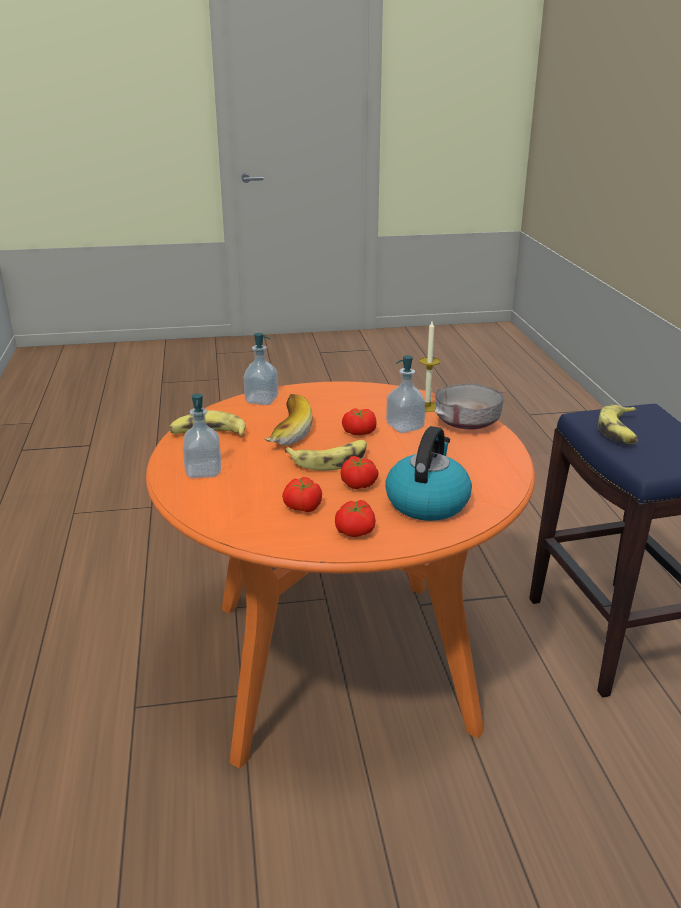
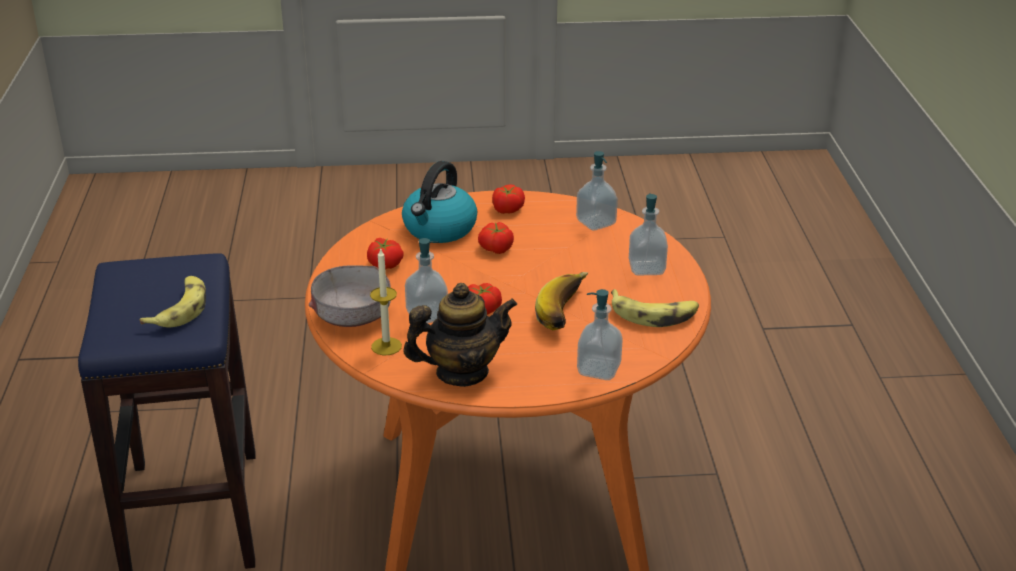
camera: 175 degrees left, 5 degrees up
tomato [282,477,322,512] -> tomato moved to [367,238,404,269]
banana [285,440,367,471] -> none
none -> teapot [403,283,517,387]
none -> soap dispenser [576,151,618,231]

